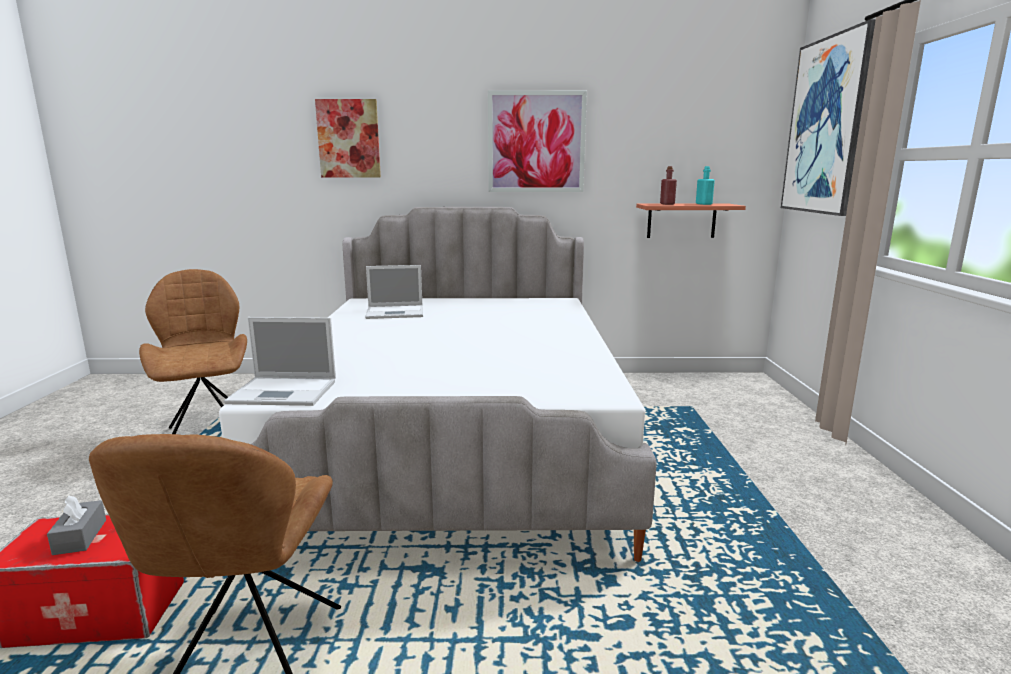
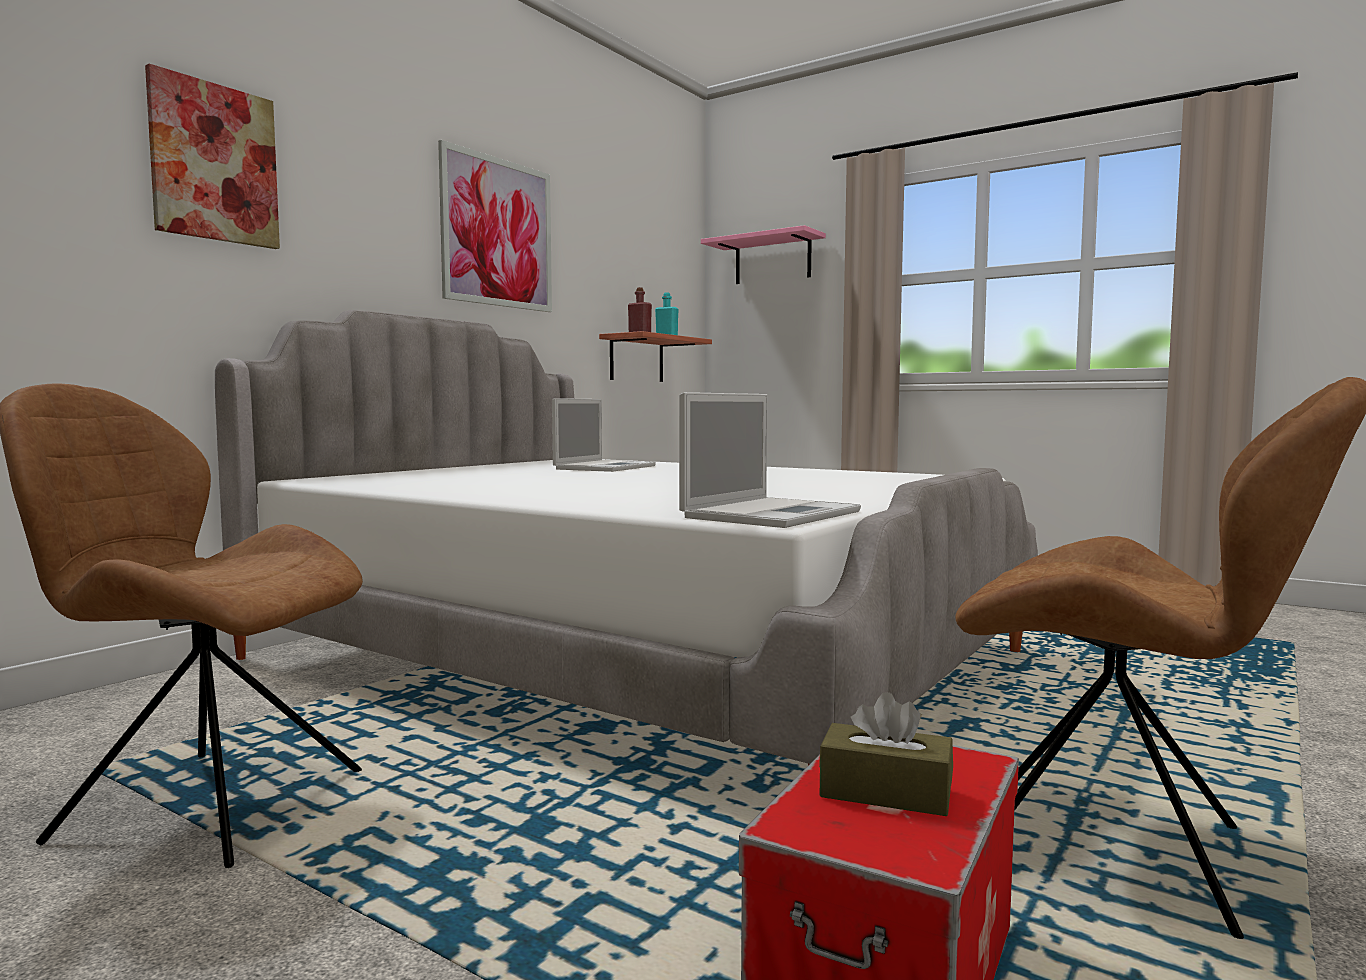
camera: 55 degrees left, 10 degrees down
grey tissue box [47,495,106,555] -> brown tissue box [819,692,953,816]
laptop [365,265,423,319] -> laptop moved to [552,398,656,472]
picture [781,19,876,216] -> pink shelf [701,225,826,284]

